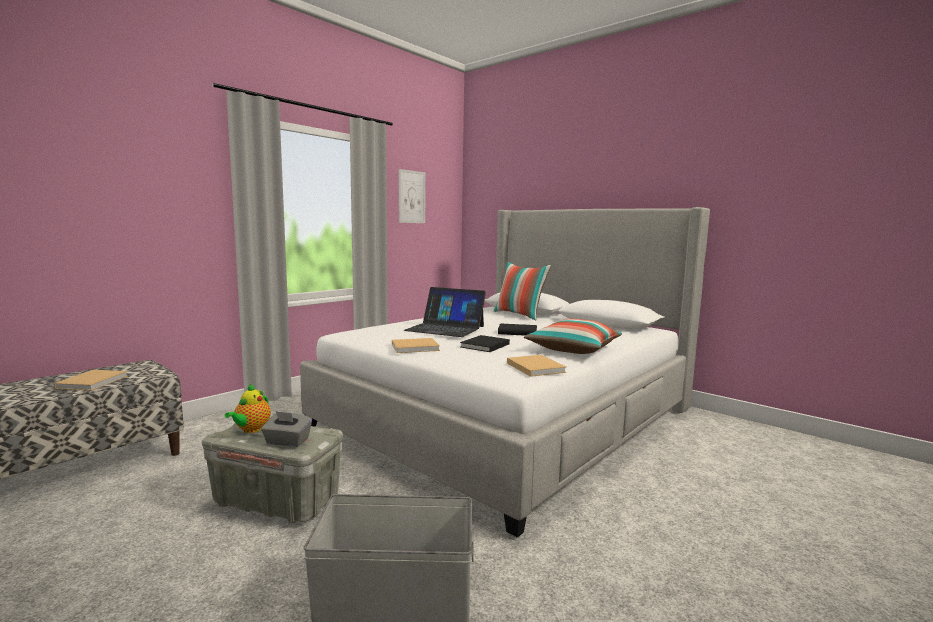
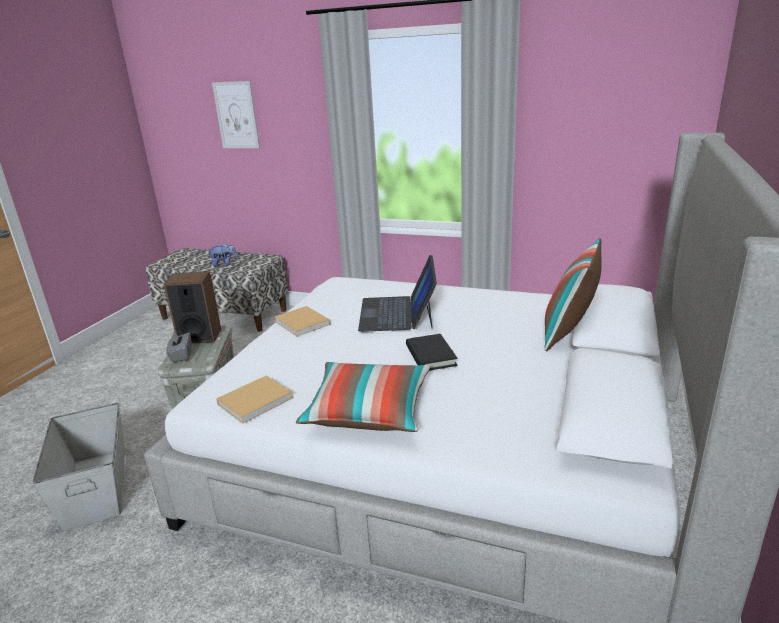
camera: 70 degrees right, 15 degrees up
beige book [54,370,128,391] -> plush toy [208,243,238,267]
teapot [224,384,271,433] -> speaker [164,271,221,343]
picture [398,169,426,223] -> picture moved to [212,81,260,148]
black book [460,335,510,352] -> none

